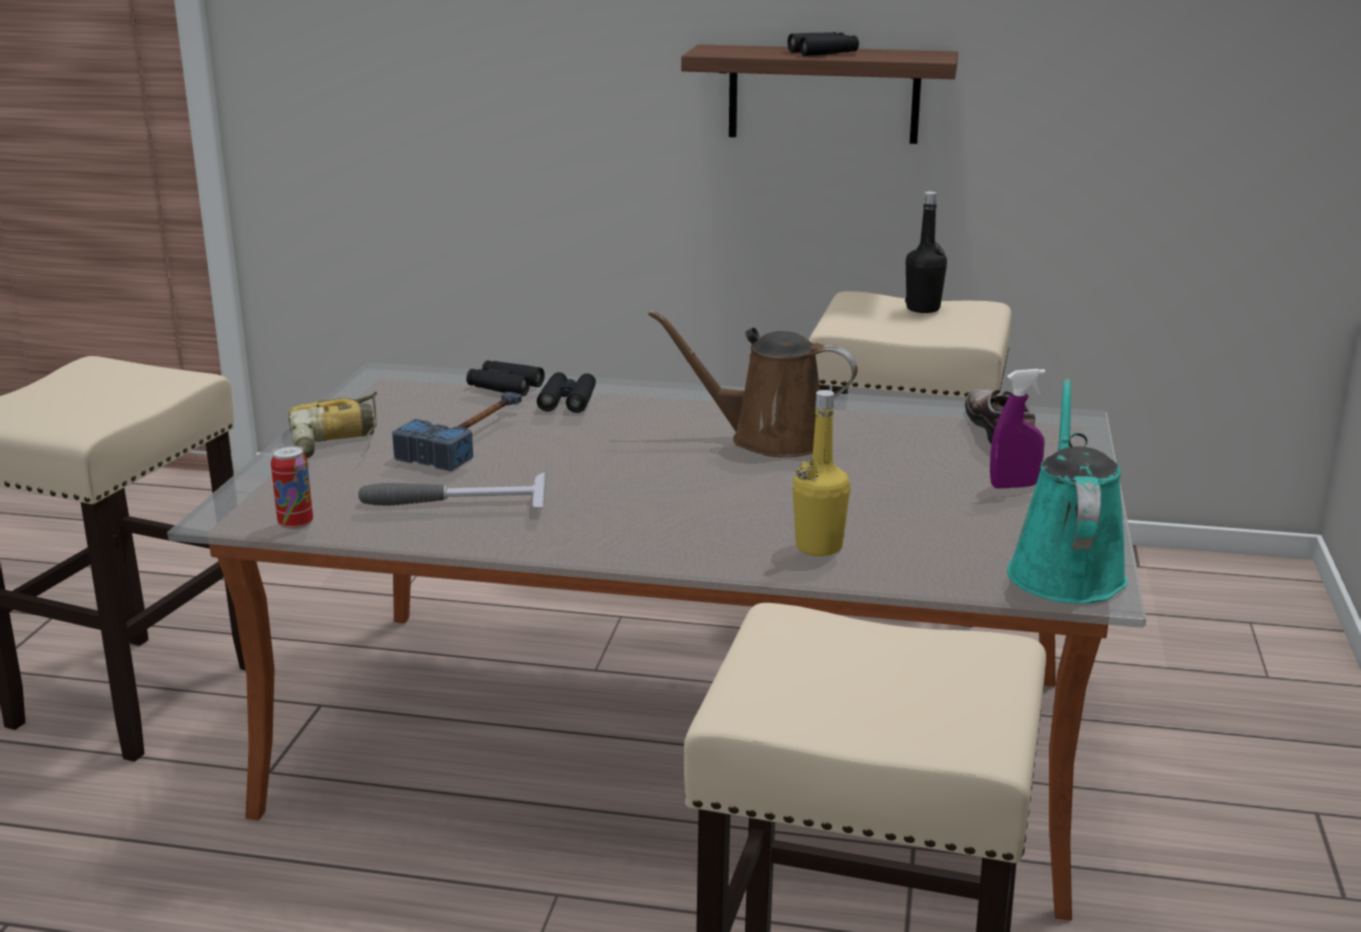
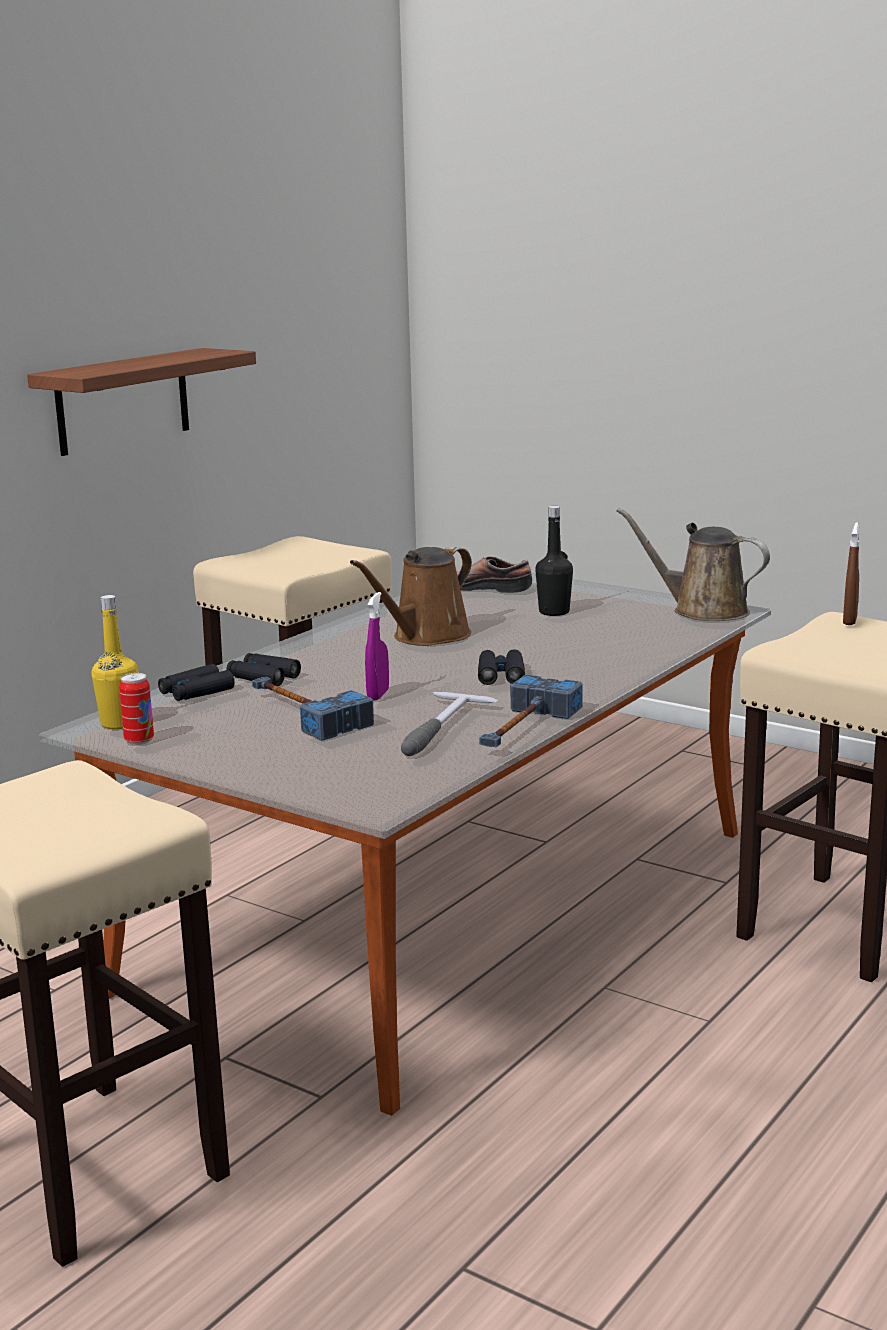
camera: 65 degrees left, 5 degrees down
can [271,445,313,530] -> can moved to [119,673,154,745]
power drill [288,391,377,458] -> none
black binoculars [787,32,859,56] -> black binoculars moved to [478,649,525,685]
yellow bottle [792,390,850,556] -> yellow bottle moved to [92,595,139,729]
black bottle [905,191,947,313] -> black bottle moved to [535,506,573,616]
purple spray bottle [990,369,1046,489] -> purple spray bottle moved to [365,592,389,700]
turquoise watering can [1007,379,1128,604] -> brown watering can [617,508,770,621]
none -> hammer [479,674,583,747]
none -> brown spray bottle [843,523,859,625]

